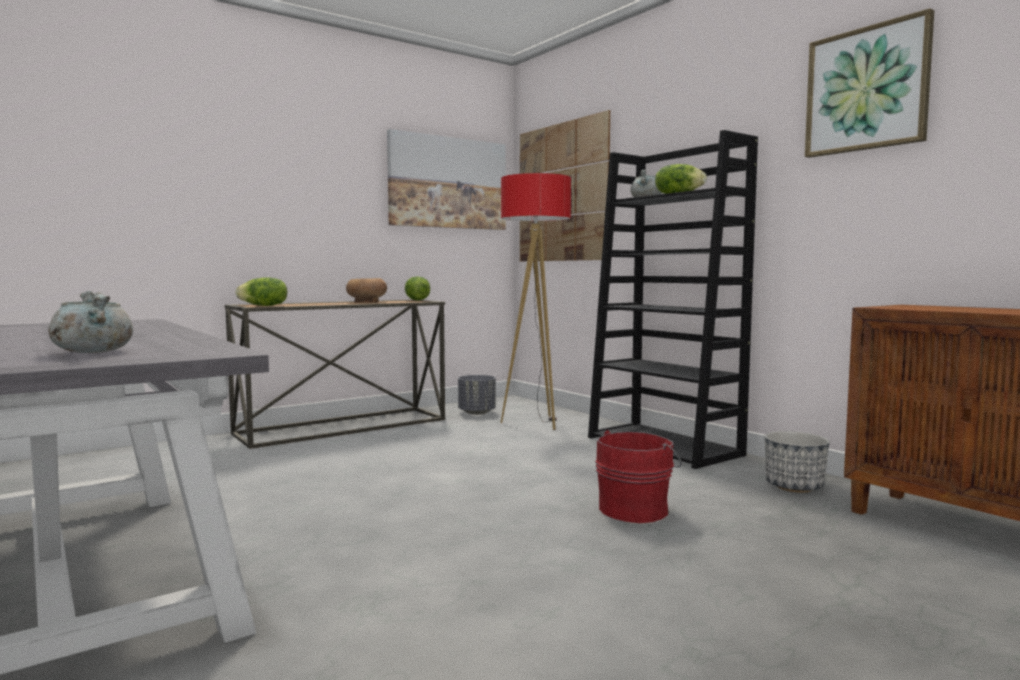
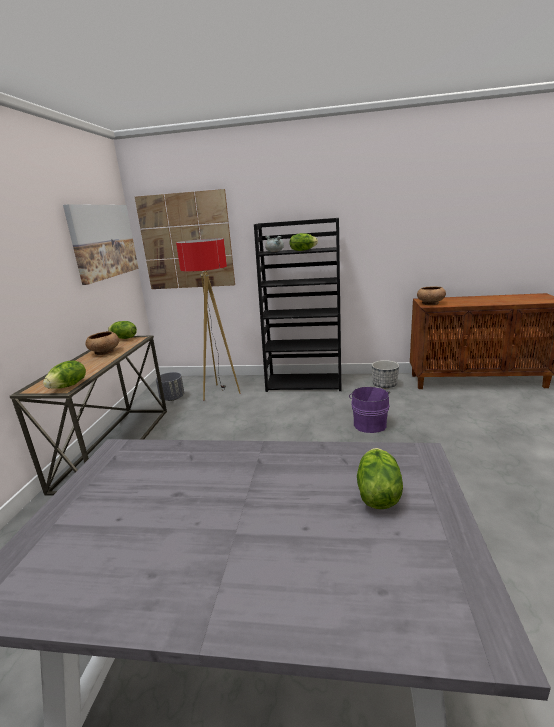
camera: 45 degrees left, 15 degrees up
grey cooking pot [48,291,133,353] -> lettuce [357,448,403,509]
red bucket [595,430,681,523] -> purple bucket [349,387,390,433]
picture [805,8,934,158] -> none
none -> brown bowl [417,286,446,305]

